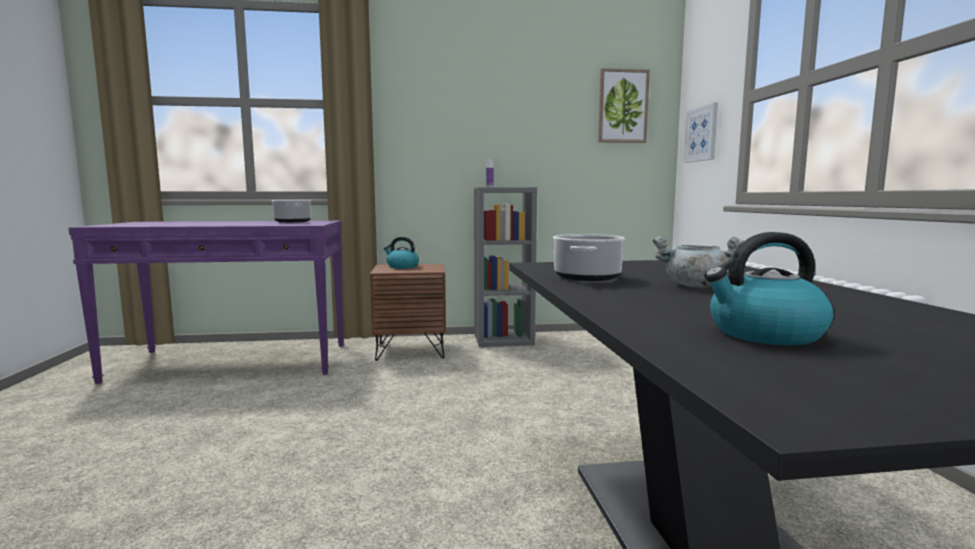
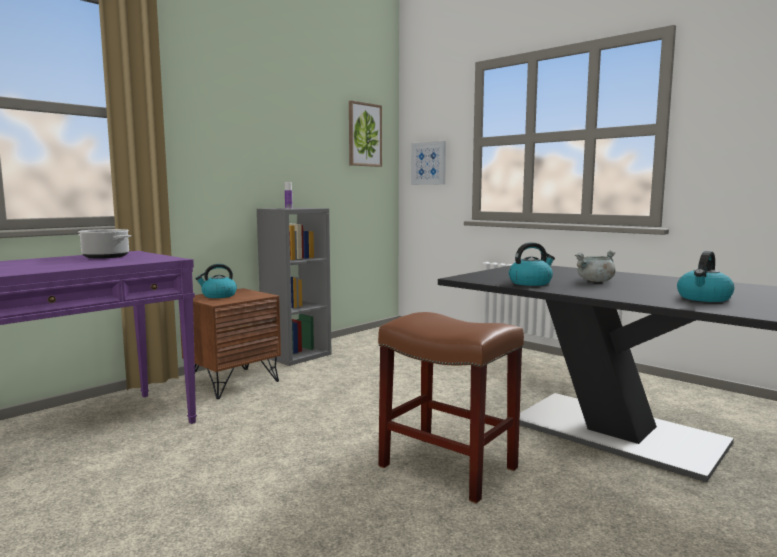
camera: 40 degrees left, 0 degrees up
cooking pot [553,234,625,281] -> kettle [509,242,555,286]
none -> brown stool [378,312,524,504]

